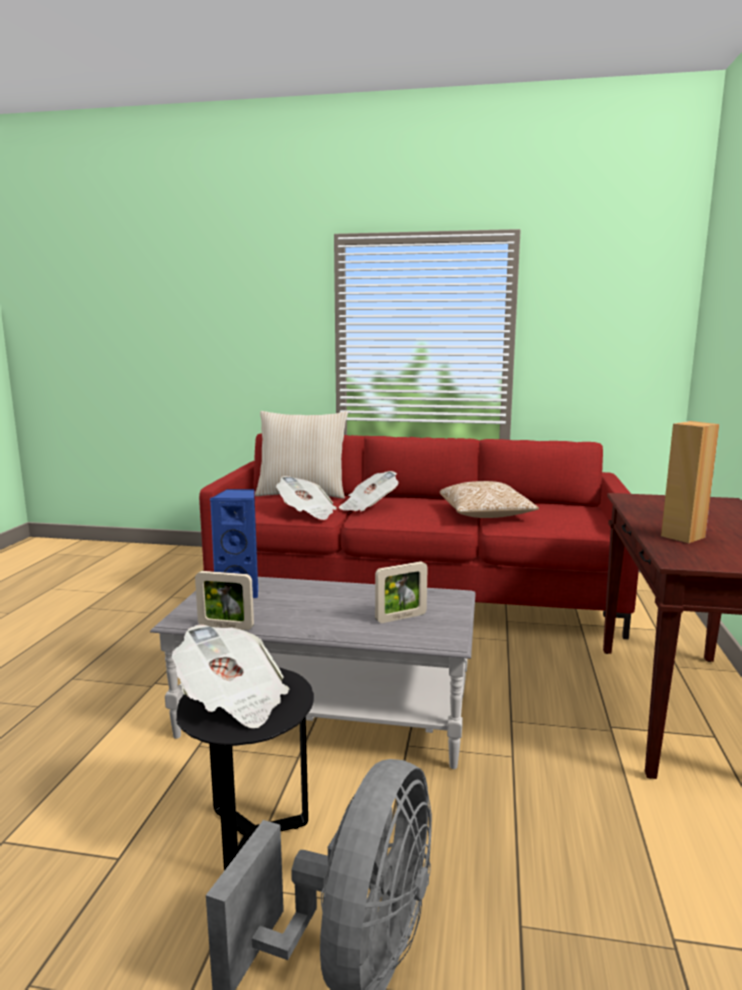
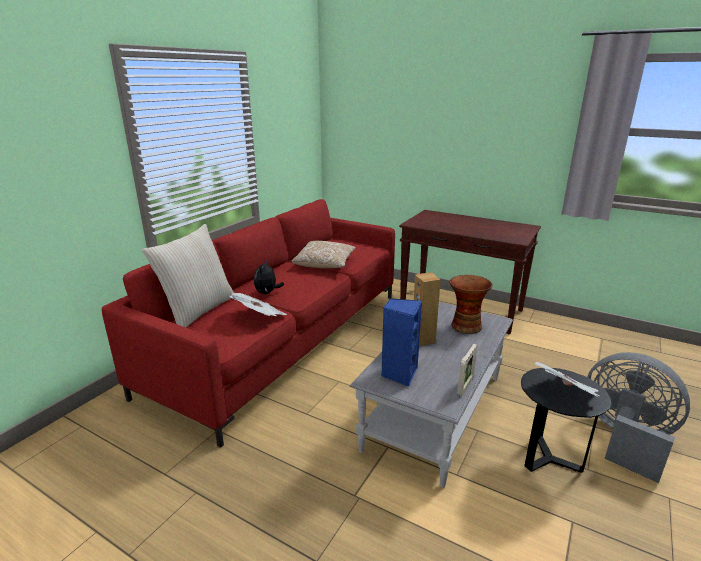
camera: 70 degrees left, 10 degrees up
newspaper [339,471,399,511] -> plush toy [254,260,284,294]
picture frame [375,561,427,623] -> vase [450,275,492,334]
brown speaker [661,421,719,543] -> brown speaker moved to [414,272,441,346]

